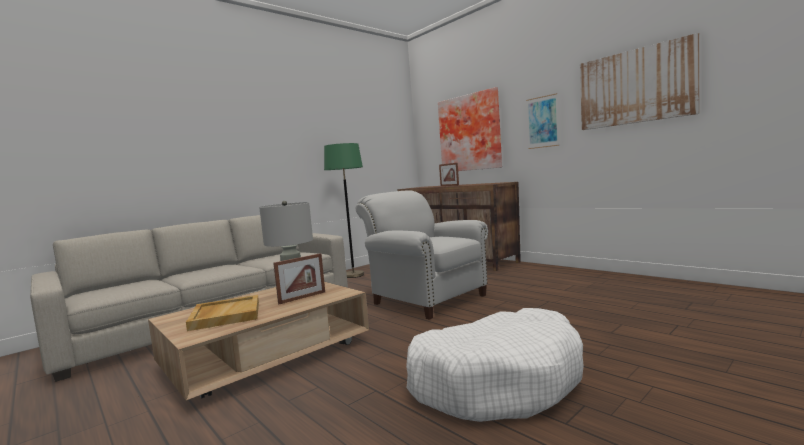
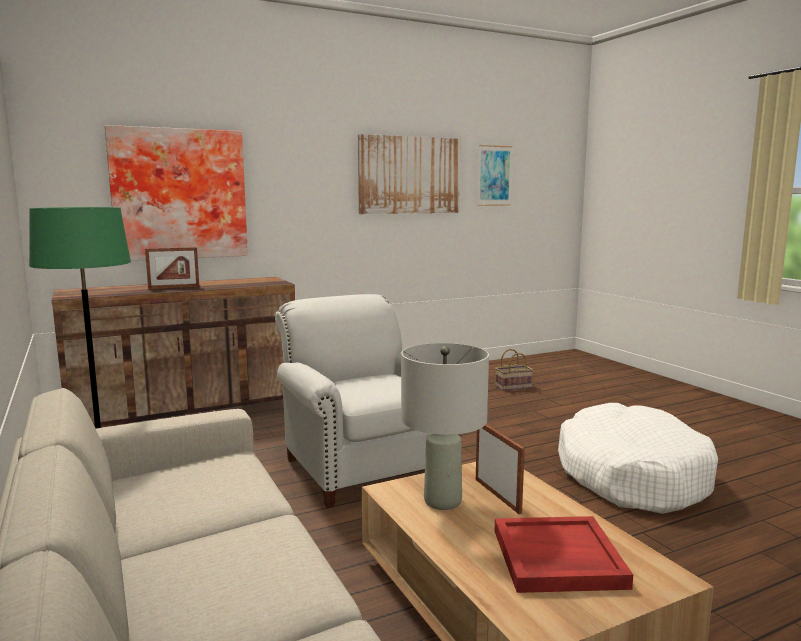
camera: 75 degrees left, 5 degrees up
beige tray [186,295,259,331] -> red tray [495,516,633,593]
white armchair [356,190,488,320] -> white armchair turned 90 degrees clockwise [275,294,430,509]
picture [526,93,559,149] -> picture moved to [478,145,512,206]
none -> basket [495,349,533,391]

